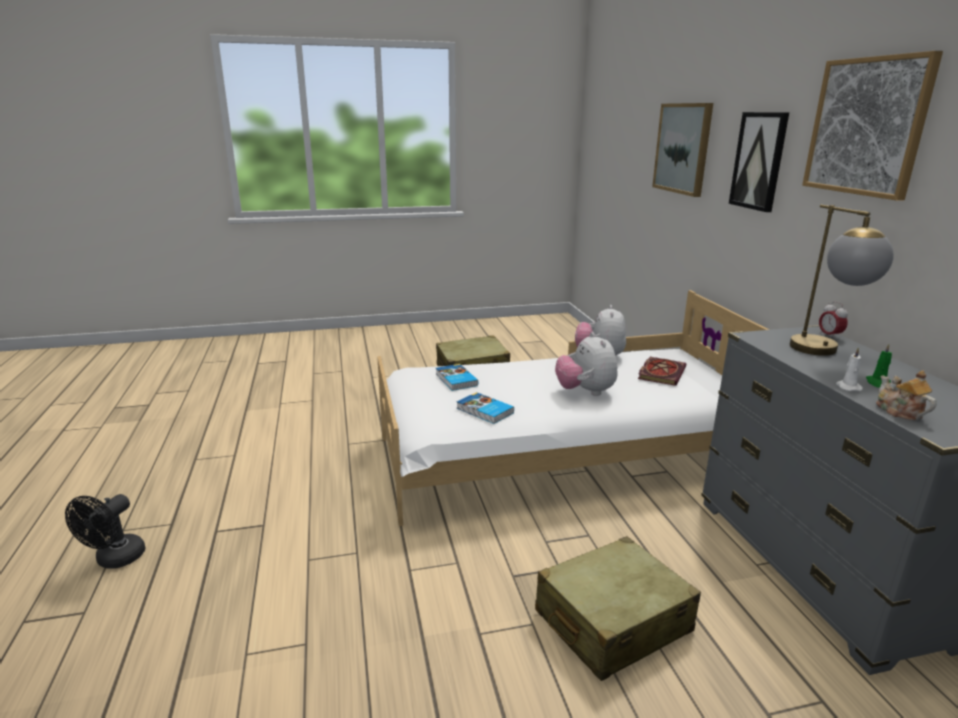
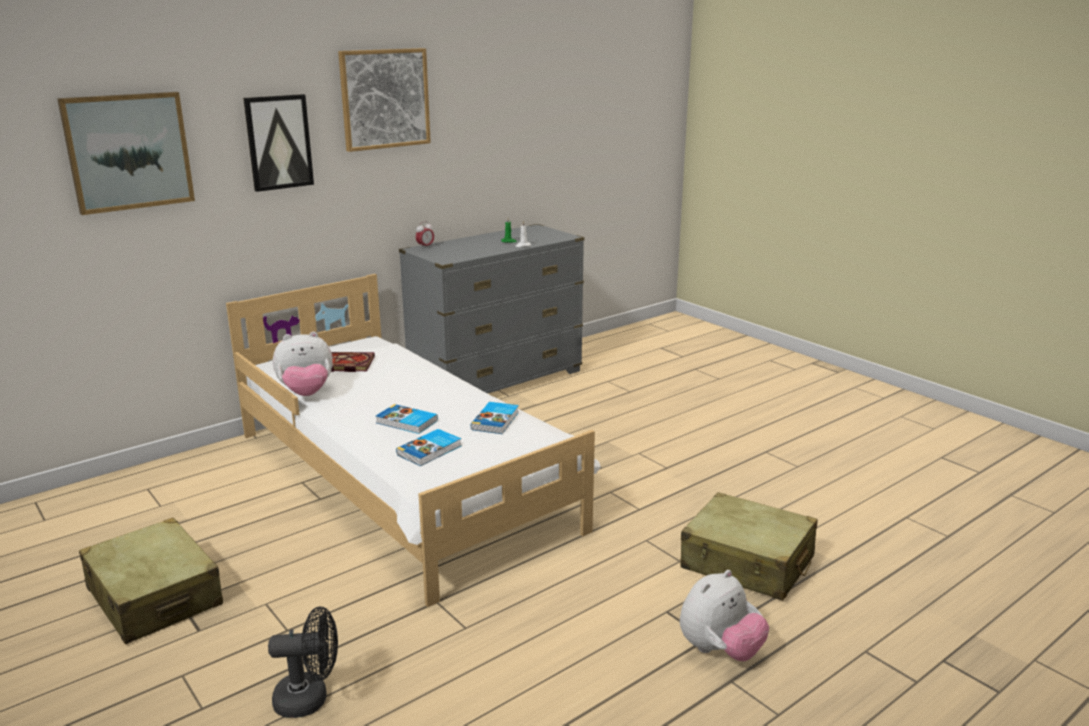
camera: 115 degrees left, 0 degrees up
black fan [65,494,145,569] -> black fan moved to [268,607,338,718]
beige suitcase [535,536,701,681] -> beige suitcase moved to [681,492,817,601]
plush toy [555,332,618,396] -> plush toy moved to [680,570,769,661]
table lamp [790,205,894,356] -> none
teapot [876,370,937,420] -> none
none -> book [376,404,438,434]

